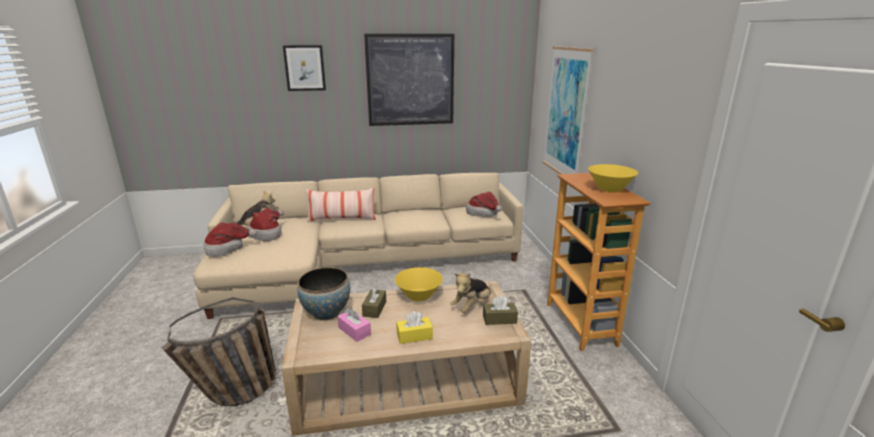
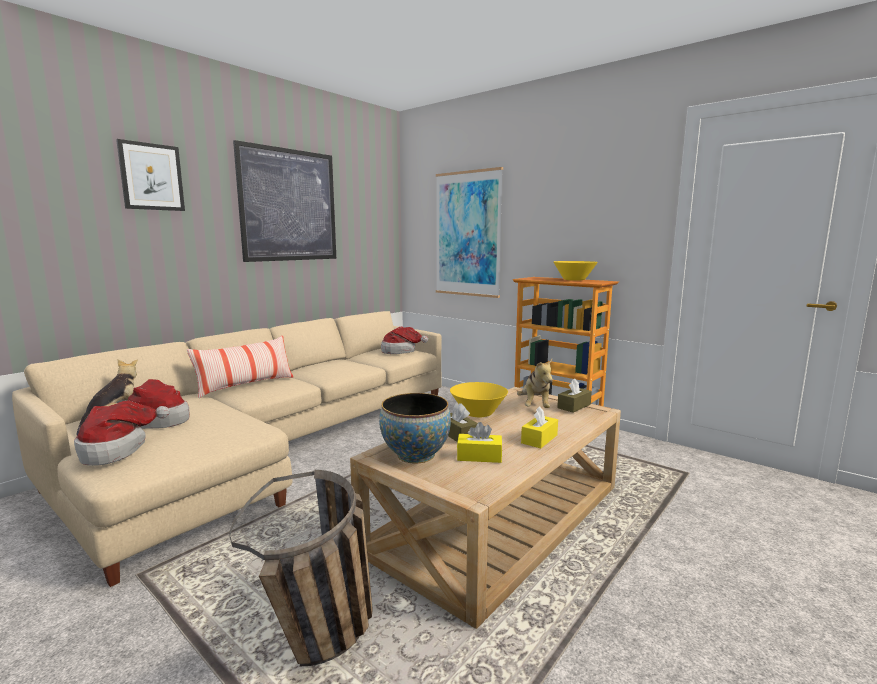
camera: 40 degrees left, 10 degrees down
pink tissue box [337,308,371,342] -> yellow tissue box [457,422,502,463]

